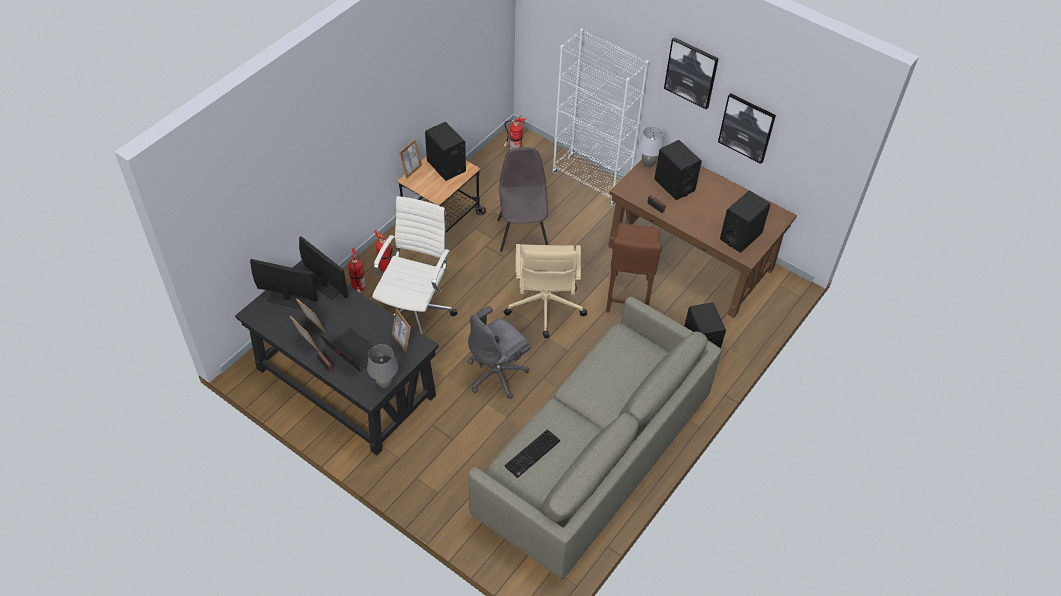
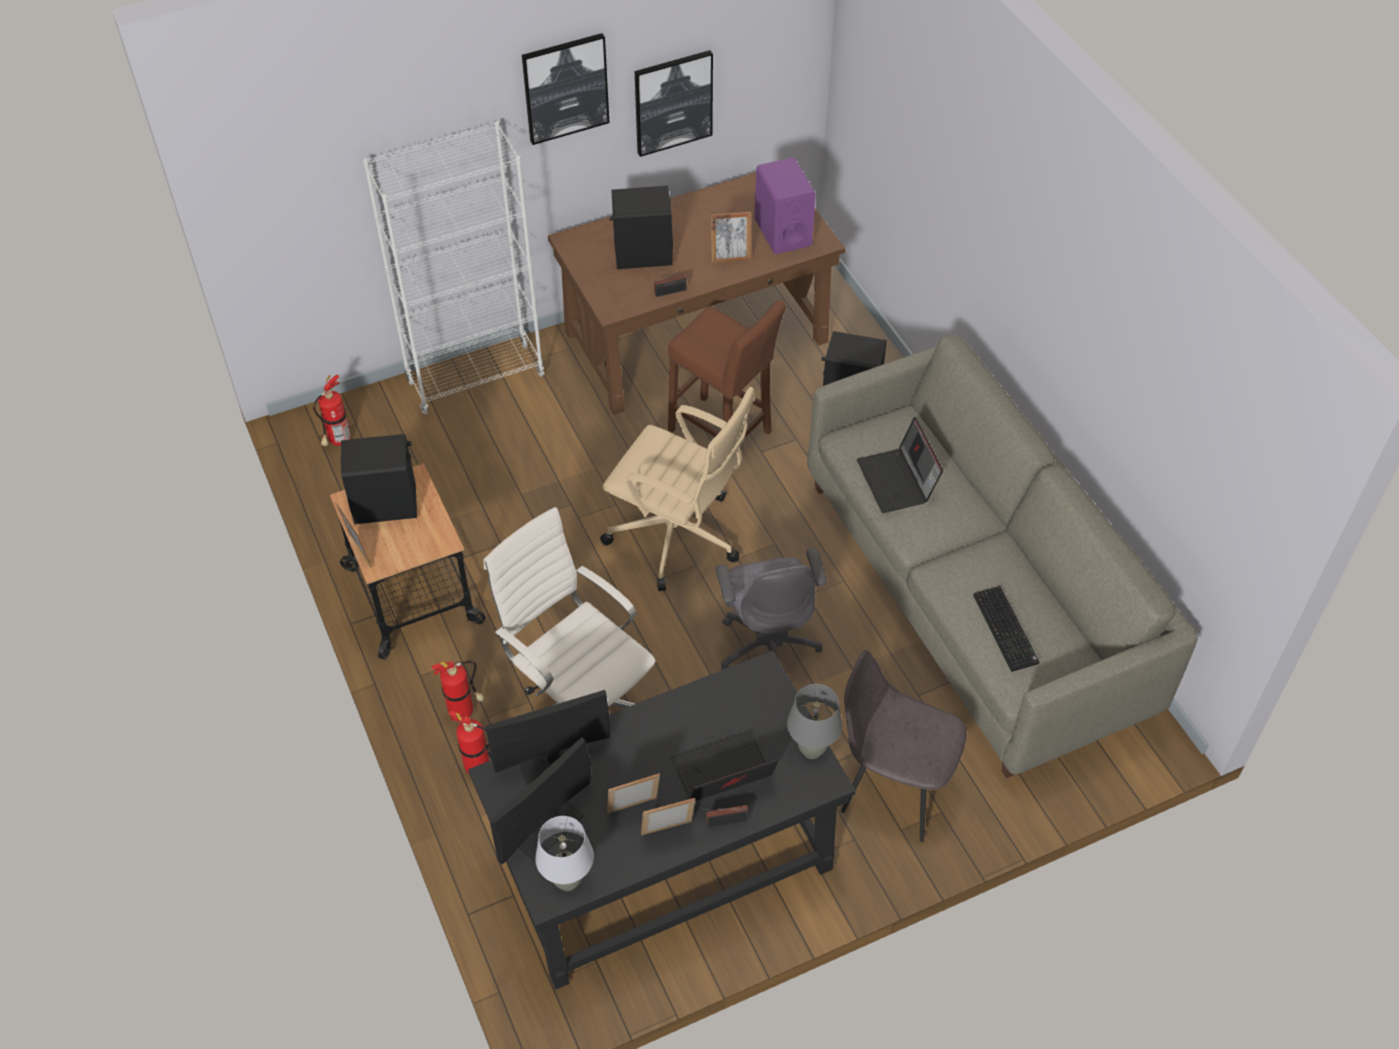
camera: 60 degrees left, 0 degrees up
picture frame [392,309,411,353] -> picture frame moved to [711,212,751,263]
grey chair [498,148,549,252] -> grey chair moved to [841,650,967,842]
grey table lamp [638,126,664,168] -> grey table lamp moved to [535,816,594,891]
black speaker [720,191,770,253] -> purple speaker [754,158,816,254]
none -> laptop [857,417,943,513]

